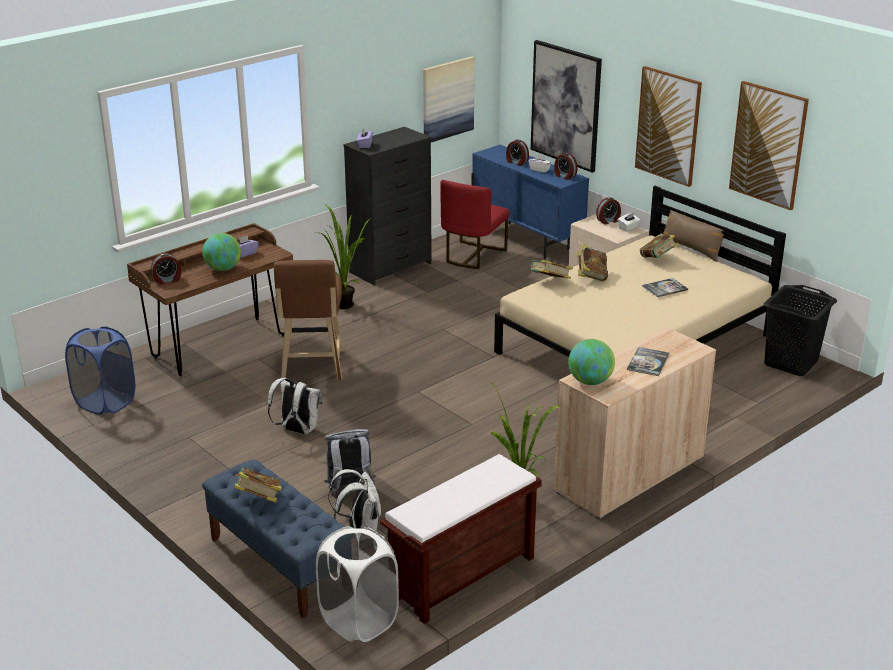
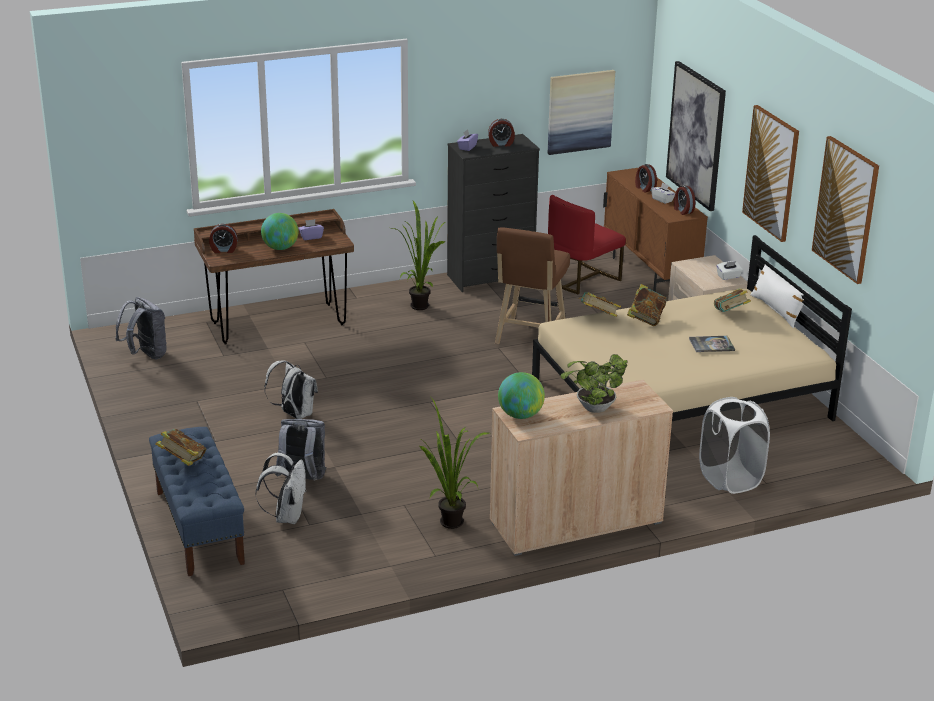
camera: 20 degrees right, 0 degrees up
blue laundry basket [65,326,135,415] -> grey backpack [115,297,167,359]
brown stool [274,260,344,380] -> brown stool moved to [495,227,570,344]
white laundry basket [316,526,399,642] -> white laundry basket moved to [699,397,770,494]
brown bench [380,454,542,624] -> none
blue cabinet [471,145,589,259] -> brown cabinet [603,168,708,292]
alarm clock [596,197,621,225] -> alarm clock moved to [488,119,515,147]
book [627,347,669,376] -> potted plant [560,354,628,413]
brown pillow [663,210,728,262] -> white pillow [750,264,809,328]
black laundry basket [763,285,837,376] -> none

